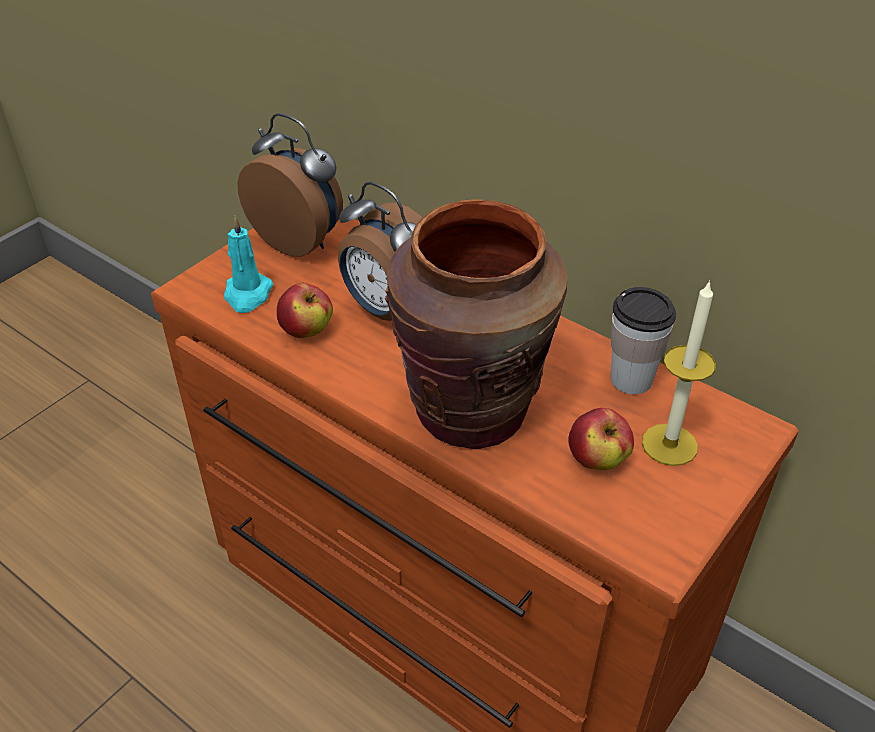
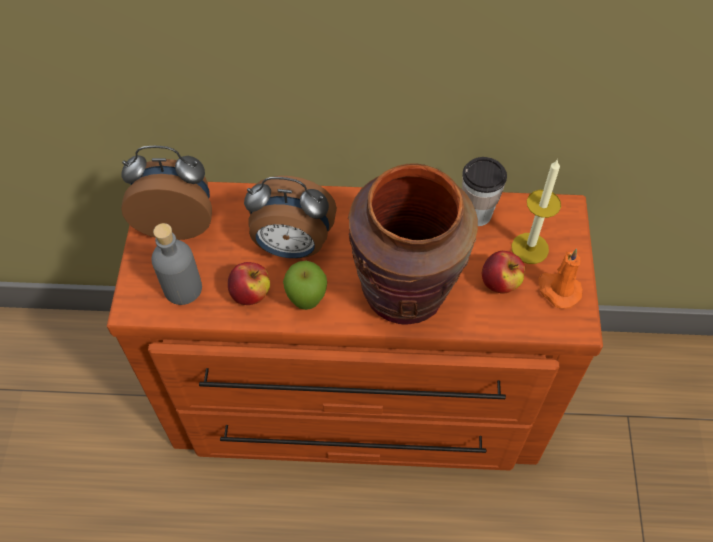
camera: 35 degrees left, 15 degrees up
turquoise candle [224,215,273,313] -> grey bottle [151,223,202,305]
none -> apple [283,261,327,310]
none -> orange candle [538,248,583,309]

